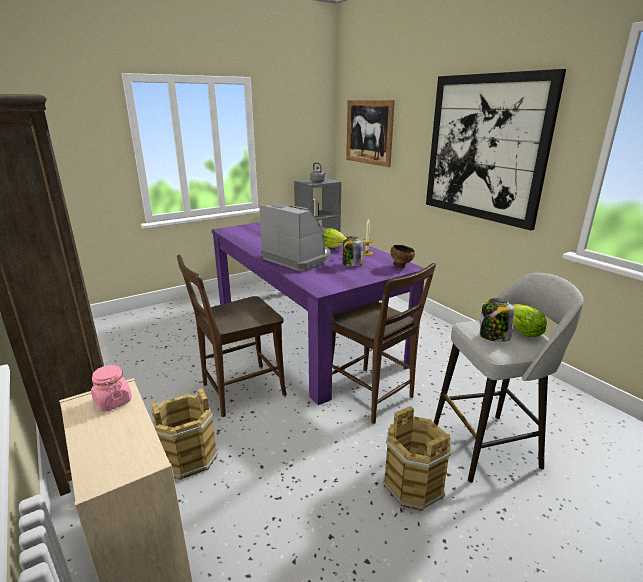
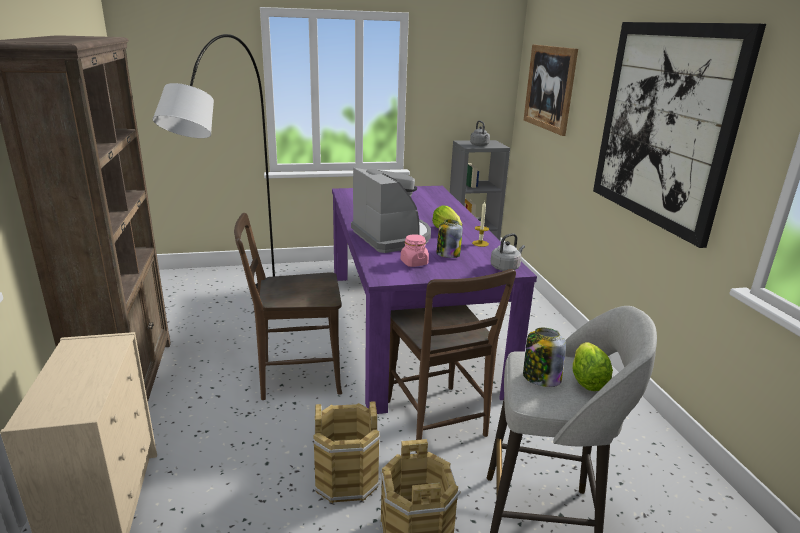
camera: 20 degrees right, 0 degrees up
pink jar [91,365,132,412] -> pink jar moved to [401,234,429,267]
brown bucket [151,388,218,480] -> brown bucket moved to [313,401,380,503]
brown bowl [390,245,415,268] -> grey kettle [491,233,525,271]
none -> grey floor lamp [153,34,275,288]

